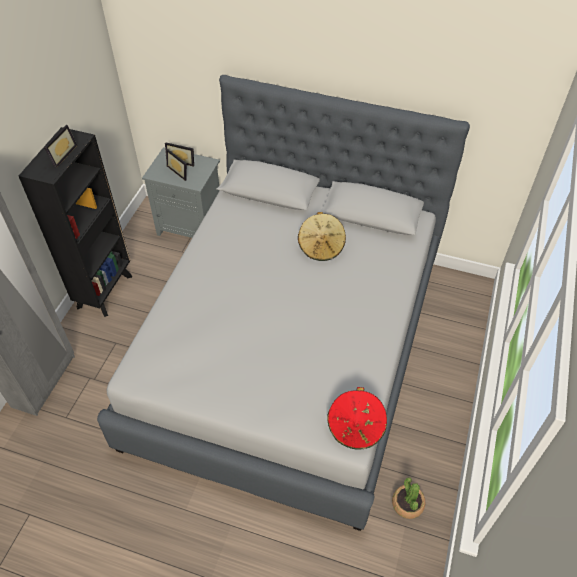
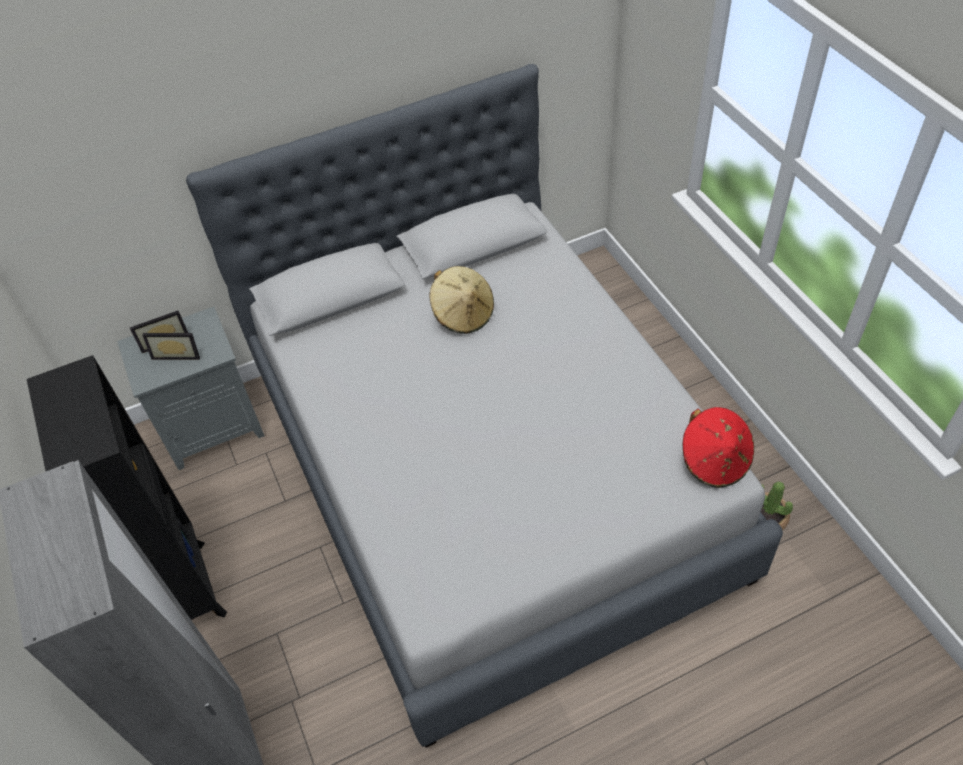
camera: 40 degrees left, 0 degrees up
picture frame [44,125,77,168] -> none

